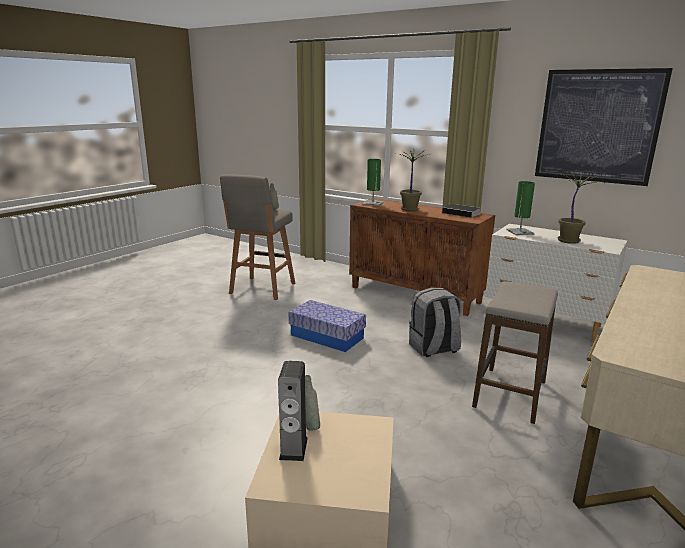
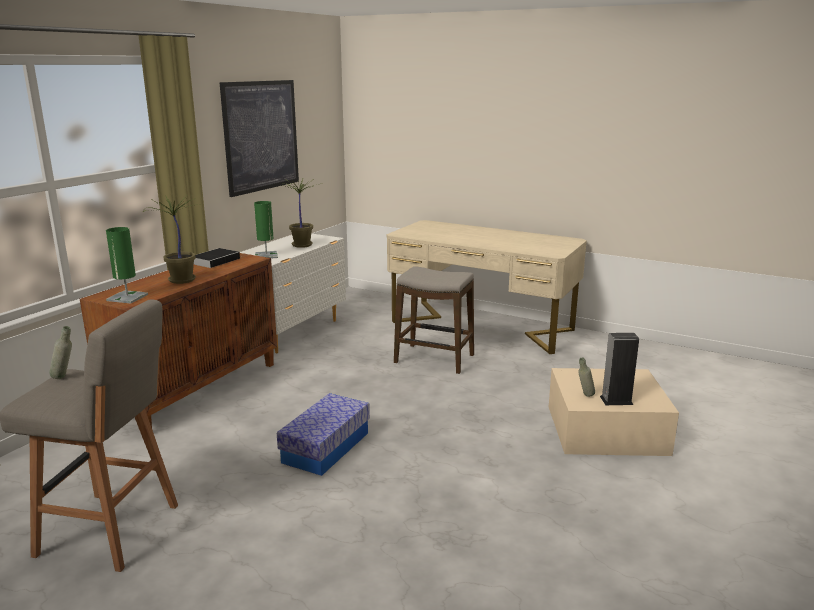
camera: 95 degrees left, 0 degrees up
grey backpack [409,287,461,357] -> none

